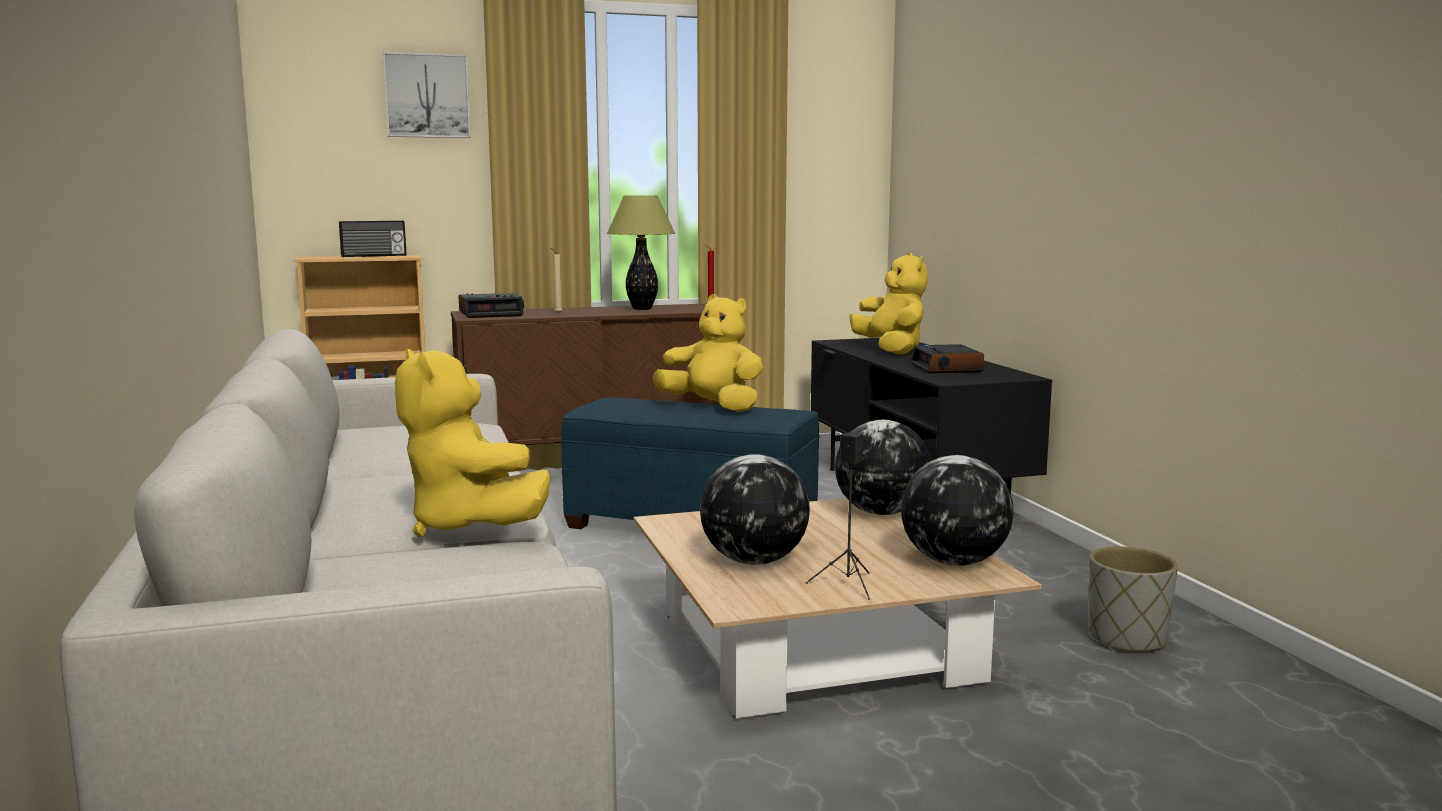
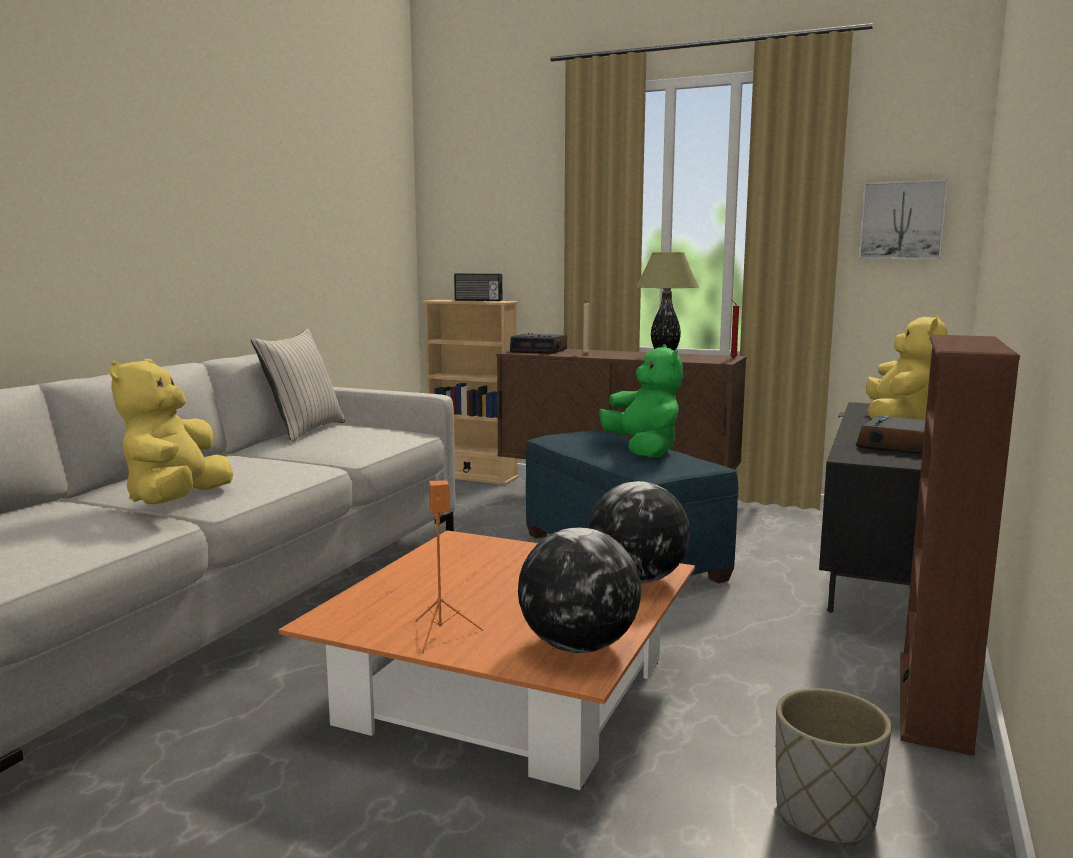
camera: 40 degrees right, 0 degrees up
picture [383,52,471,138] -> picture moved to [859,180,948,259]
beige coffee table [634,498,1041,719] -> orange coffee table [279,530,695,790]
yellow plush toy [652,294,763,412] -> green plush toy [599,344,683,458]
globe [700,454,810,565] -> none
black speaker [806,432,870,600] -> orange speaker [415,480,483,653]
none -> beige pillow [251,329,346,442]
none -> brown bookcase [900,335,1020,755]

